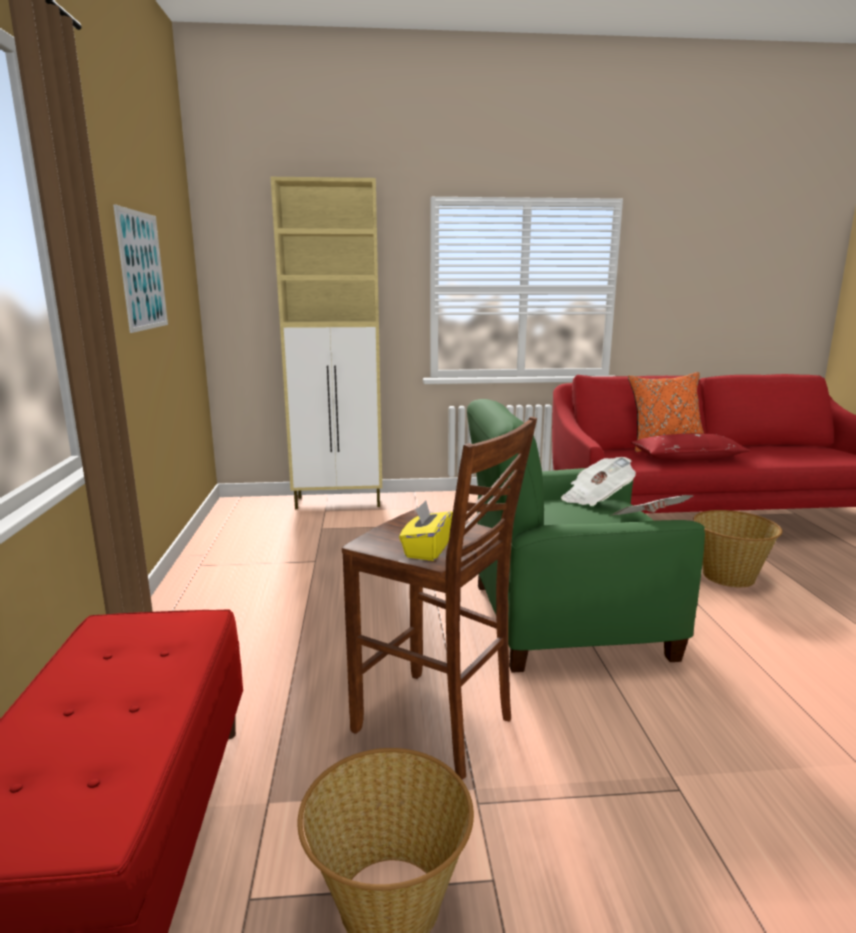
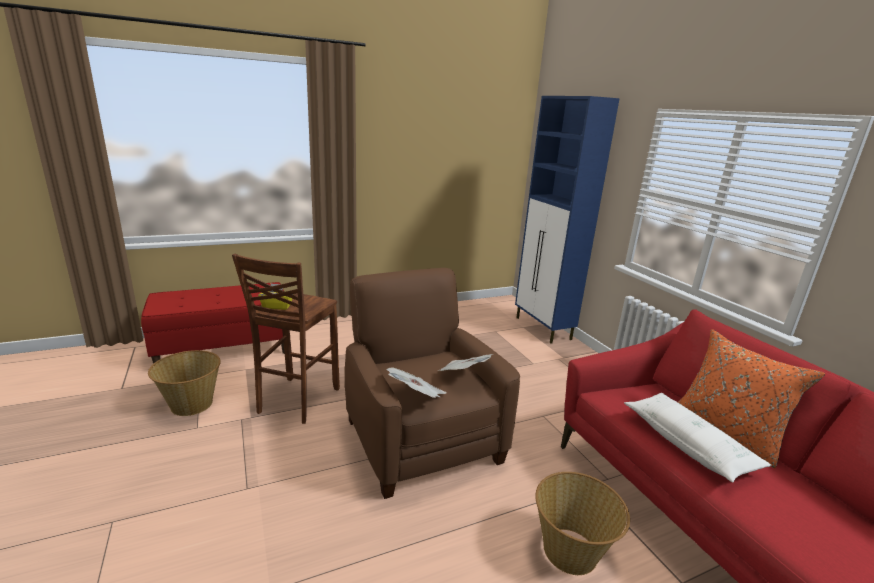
camera: 70 degrees right, 5 degrees up
picture [113,204,168,333] -> none
beige cabinet [271,177,382,509] -> blue cabinet [515,96,620,344]
green armchair [467,399,705,673] -> brown armchair [345,268,520,499]
red pillow [631,433,750,461] -> white pillow [624,393,772,482]

